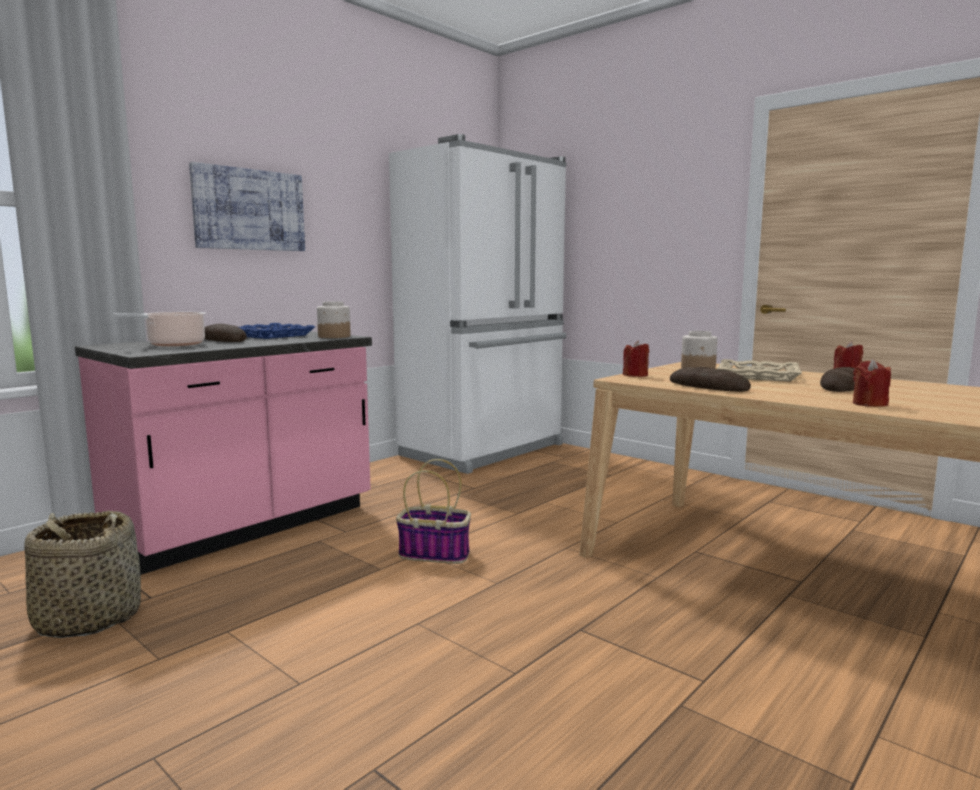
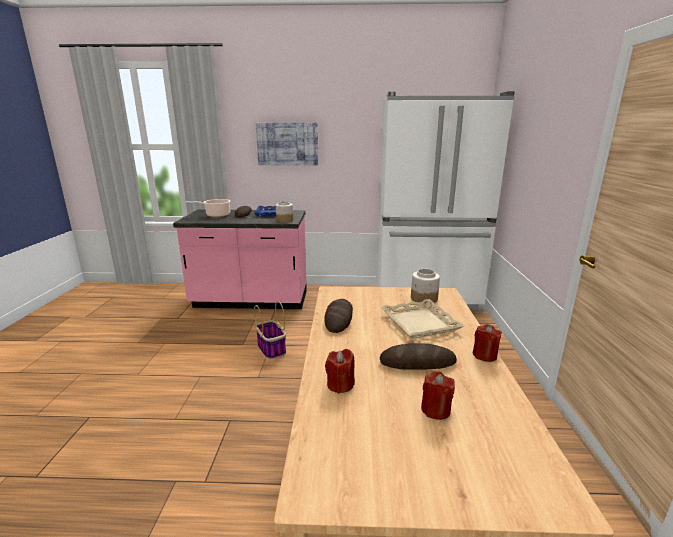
camera: 50 degrees right, 10 degrees up
basket [24,511,141,638] -> none
red candle [623,340,649,377] -> red candle moved to [421,371,455,420]

